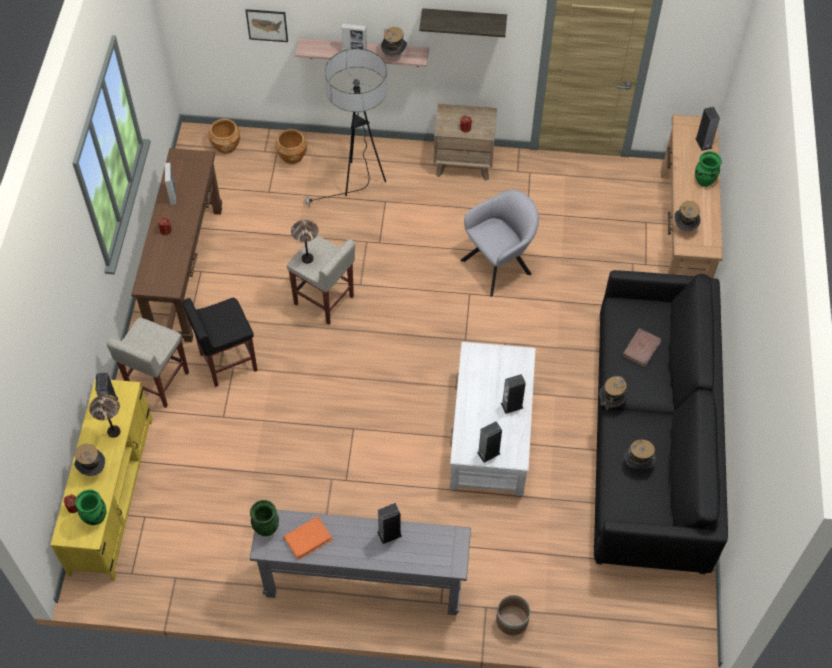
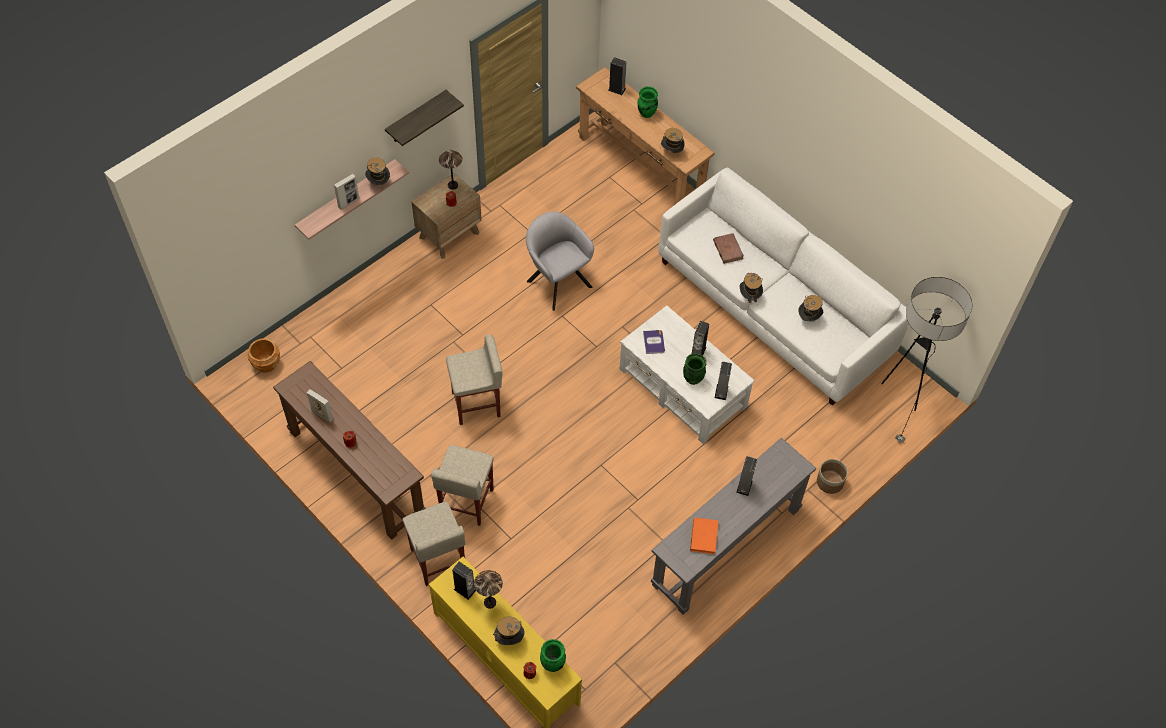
camera: 50 degrees left, 0 degrees up
black stool [183,298,258,387] -> beige stool [431,445,494,526]
picture [246,9,288,42] -> none
green vase [250,500,279,536] -> green vase moved to [683,353,706,385]
brown planter [275,129,307,164] -> none
table lamp [291,220,318,264] -> table lamp moved to [439,150,462,190]
floor lamp [303,49,387,207] -> floor lamp moved to [881,277,972,442]
grey armchair [461,190,539,297] -> grey armchair turned 45 degrees counterclockwise [526,212,594,311]
black sofa [594,270,728,574] -> white sofa [658,168,909,406]
none -> book [643,330,665,354]

